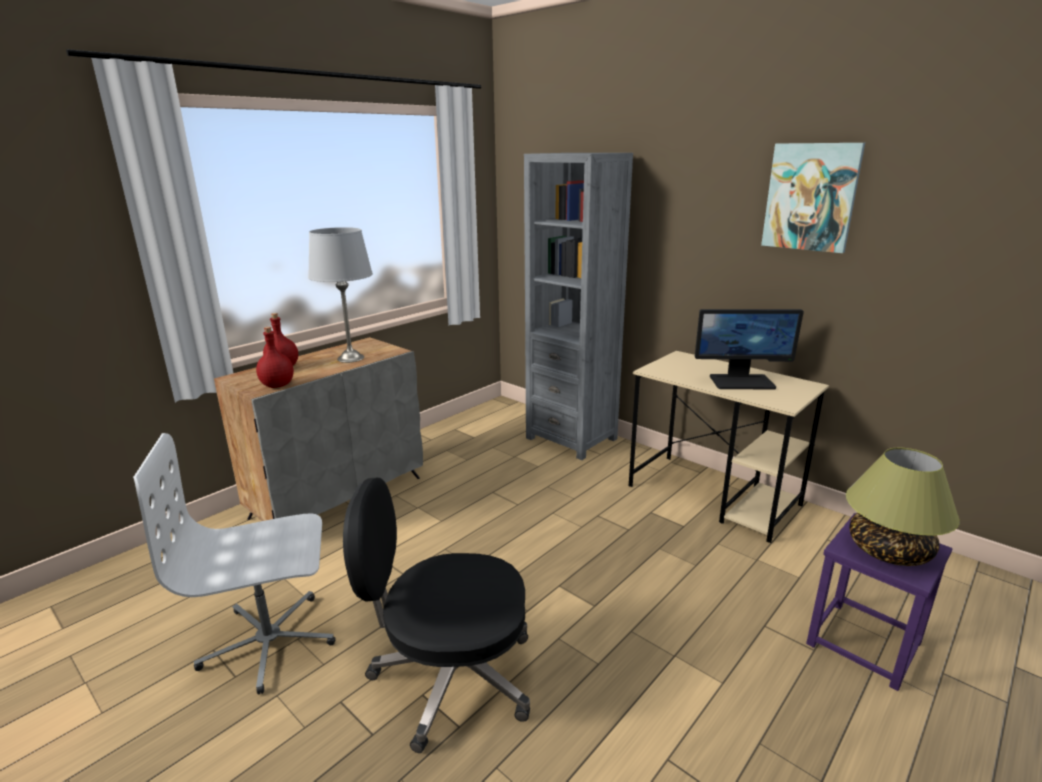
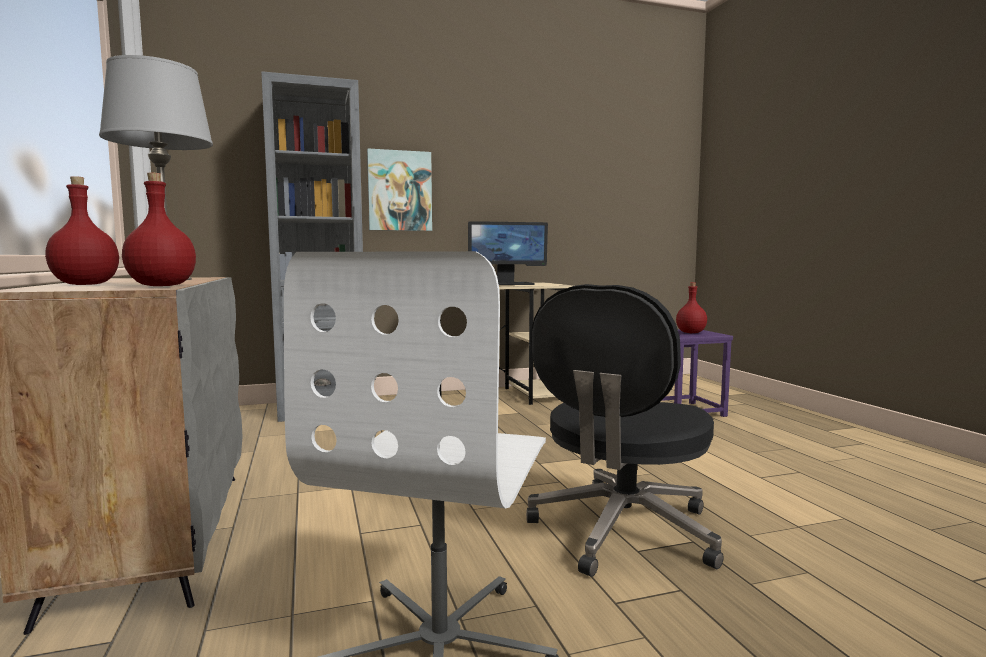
camera: 60 degrees left, 15 degrees down
monitor [695,309,804,389] -> monitor turned 45 degrees clockwise [468,221,548,285]
picture [761,143,865,253] -> picture moved to [367,149,432,231]
table lamp [846,448,960,566] -> red bottle [676,282,707,333]

